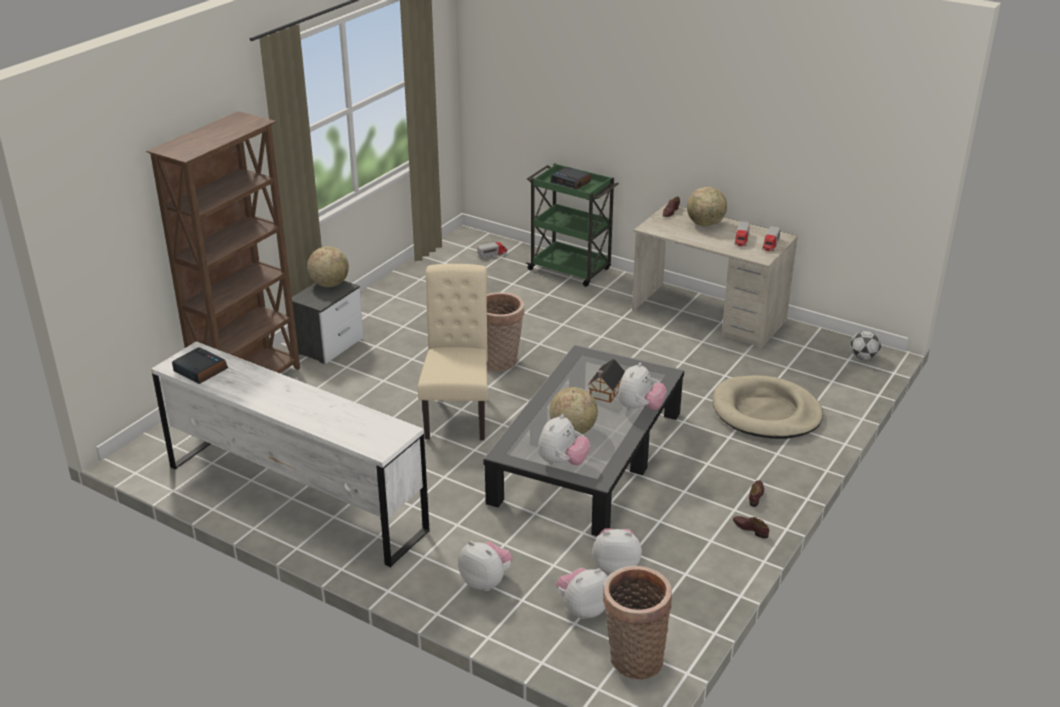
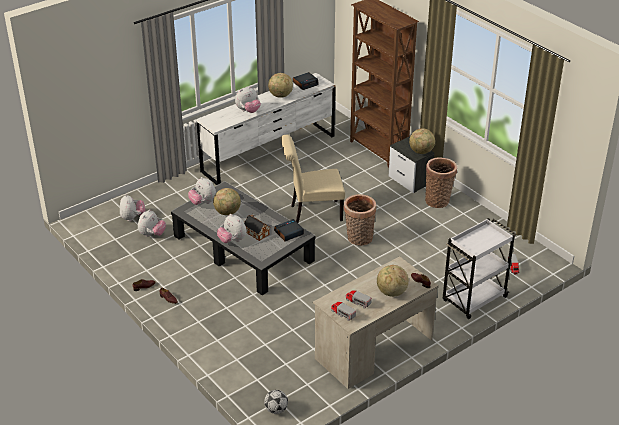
camera: 110 degrees right, 5 degrees up
beige chair [418,264,488,440] -> beige chair turned 150 degrees clockwise [281,135,345,223]
plush toy [458,541,512,591] -> plush toy moved to [235,86,261,113]
green cart [526,163,619,287] -> white cart [443,218,517,319]
alarm clock [550,167,591,189] -> alarm clock moved to [274,219,304,241]
basket [603,565,672,679] -> basket moved to [425,157,457,208]
beige dog bed [713,375,823,439] -> none
none -> globe [268,73,293,98]

